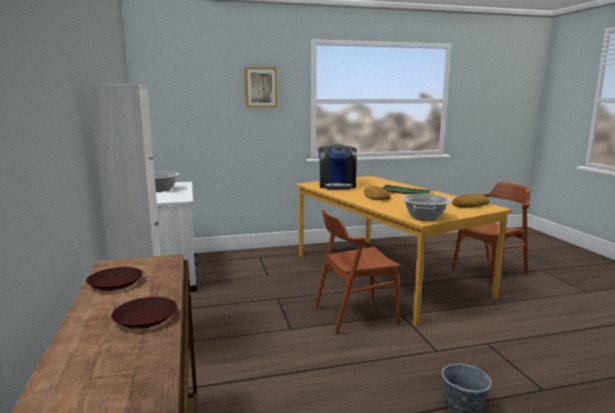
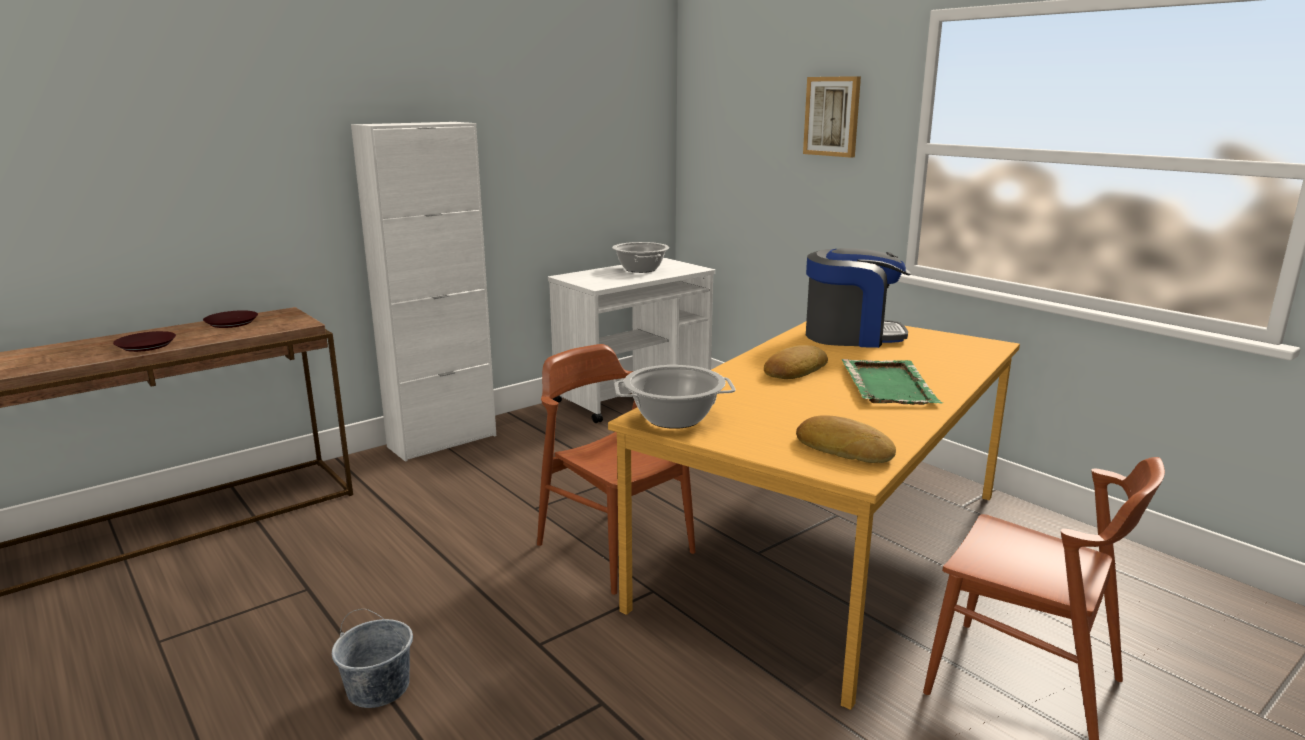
camera: 65 degrees right, 5 degrees up
coffee machine [318,144,357,189] -> coffee machine turned 150 degrees counterclockwise [806,248,911,348]

